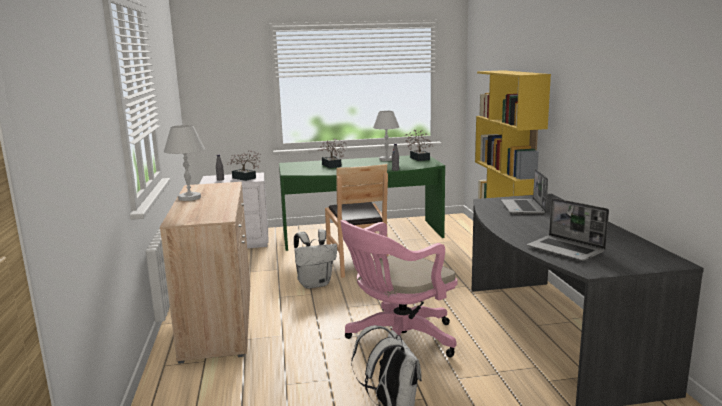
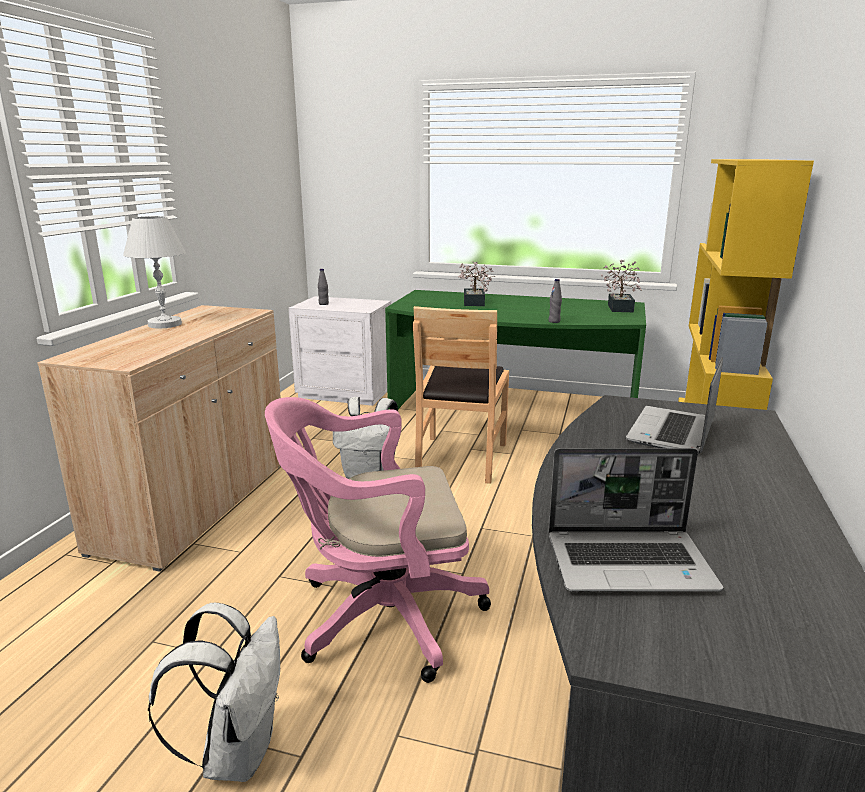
camera: 25 degrees right, 5 degrees up
potted plant [228,151,261,181] -> none
white table lamp [373,111,399,161] -> none
laptop [527,198,609,261] -> laptop turned 75 degrees counterclockwise [549,448,724,591]

